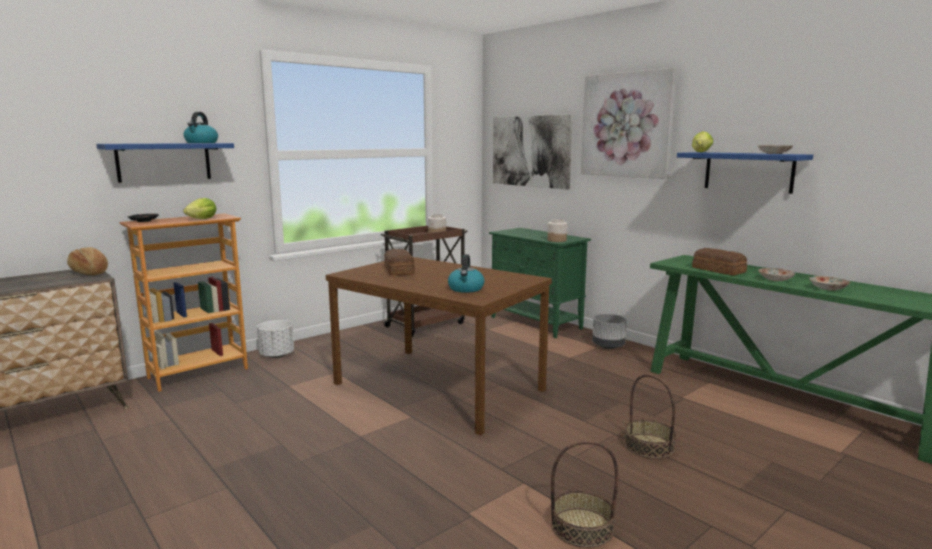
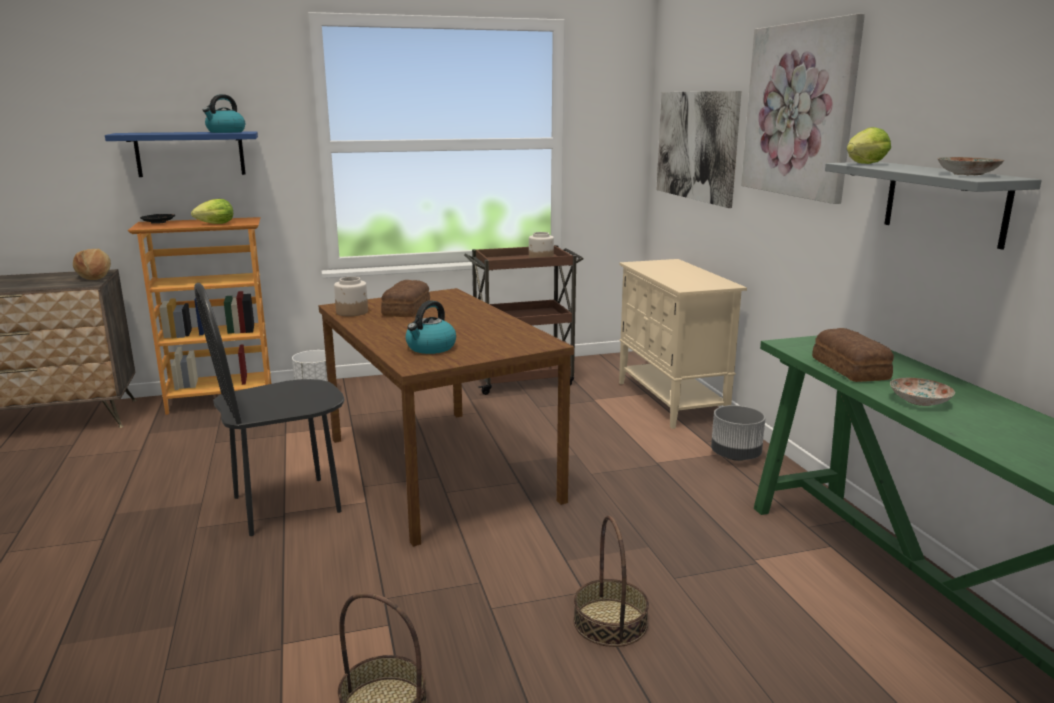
camera: 25 degrees right, 5 degrees up
green cabinet [489,228,591,338] -> beige cabinet [619,259,747,429]
jar [547,219,567,242] -> jar moved to [334,277,368,316]
blue shelf [677,152,813,194] -> grey shelf [825,162,1042,250]
plate [809,276,850,291] -> none
none -> black chair [194,283,345,536]

